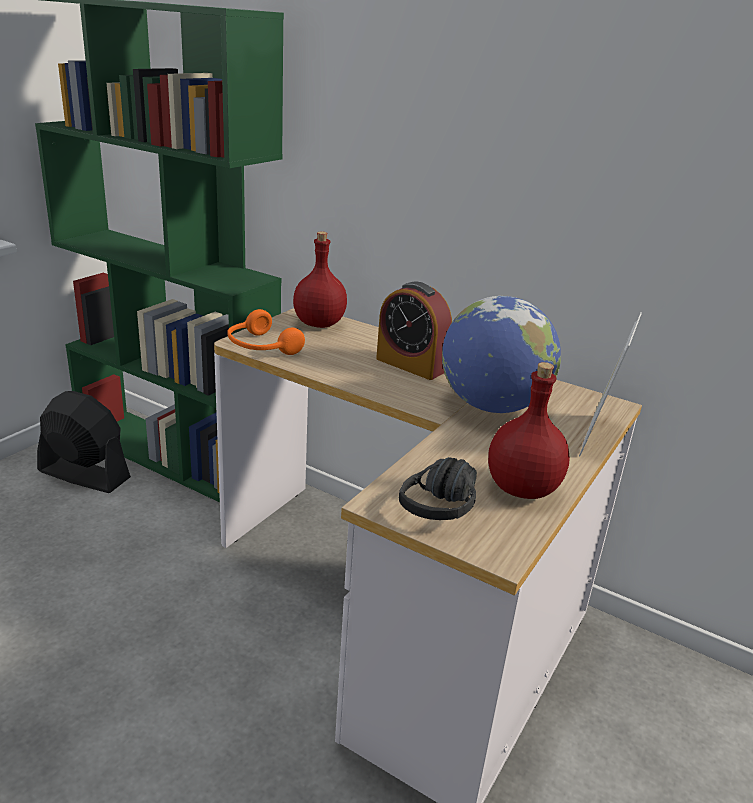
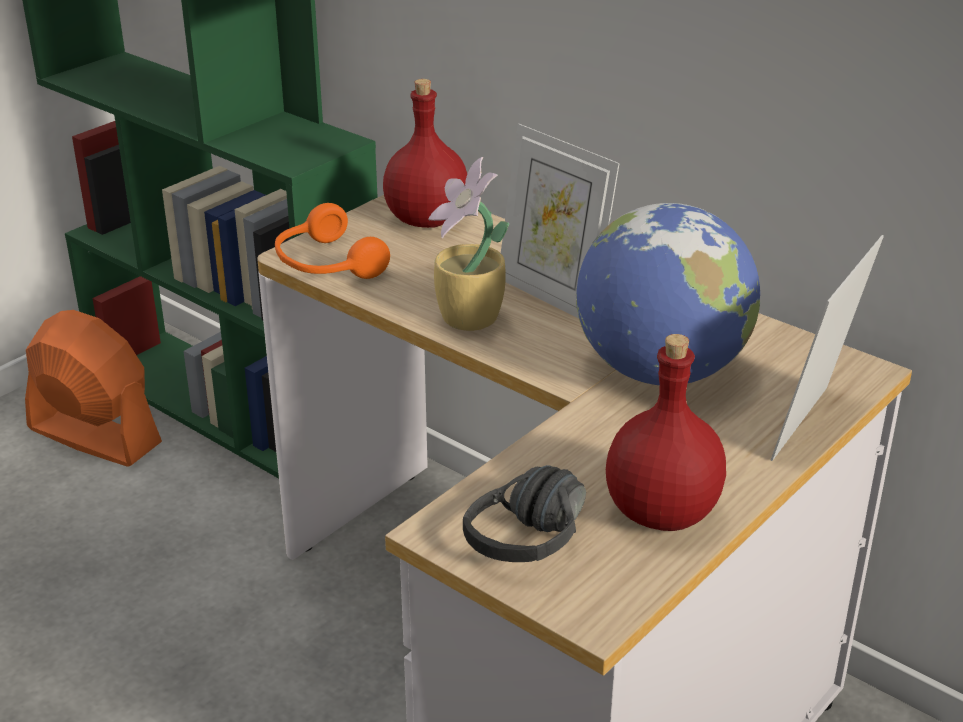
camera: 10 degrees right, 5 degrees up
black fan [37,391,131,493] -> orange fan [25,310,162,467]
alarm clock [376,282,452,380] -> picture frame [501,124,620,319]
none -> potted plant [428,157,509,331]

